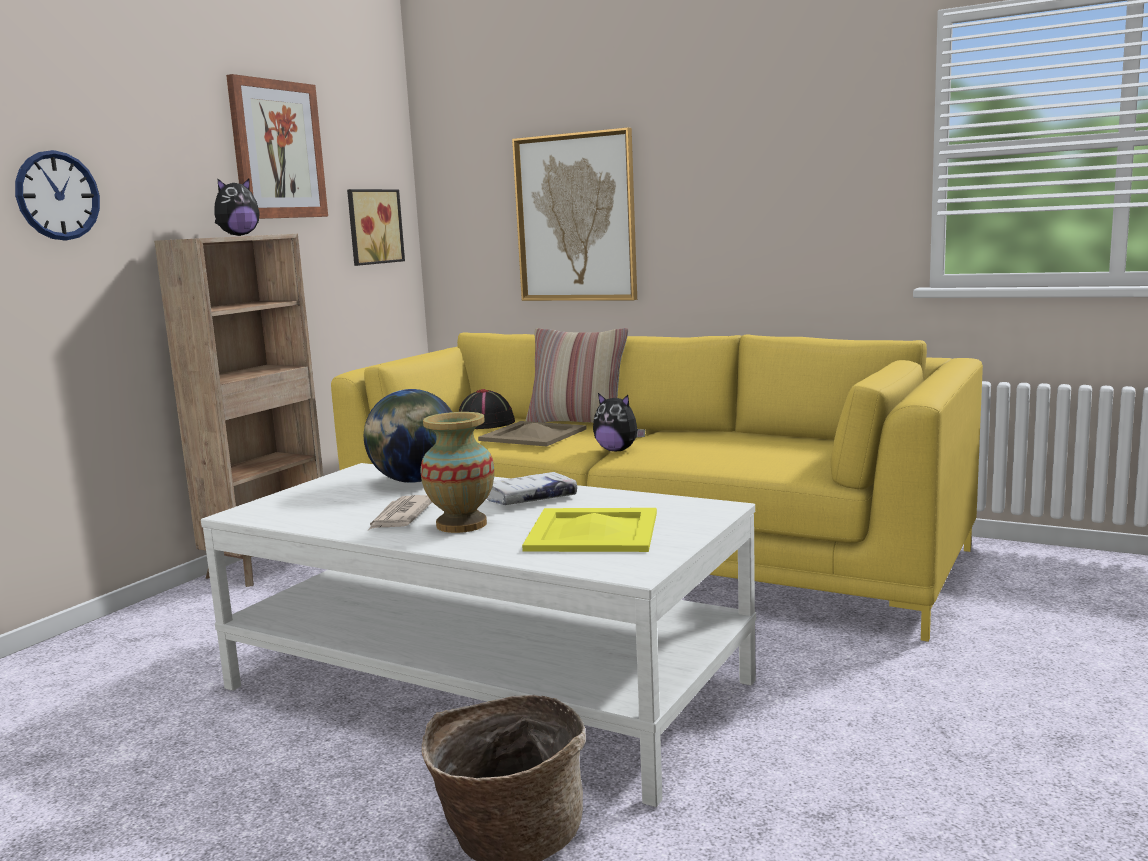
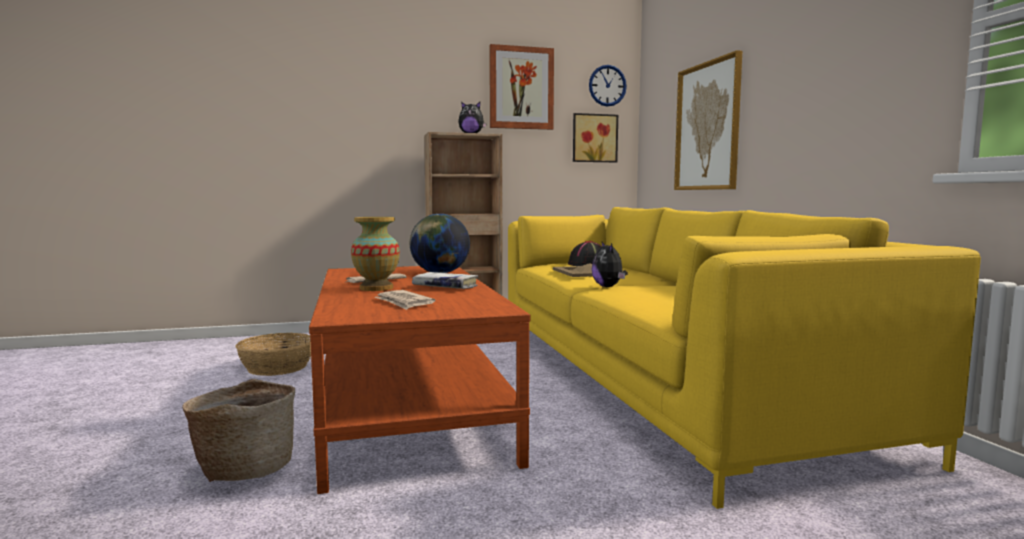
camera: 45 degrees right, 5 degrees down
wall clock [15,150,100,240] -> wall clock moved to [589,65,627,106]
white coffee table [201,463,756,807] -> brown coffee table [309,266,530,494]
yellow tray [522,508,657,552] -> newspaper [374,290,436,310]
pillow [525,328,628,423] -> none
none -> basket [236,333,311,376]

